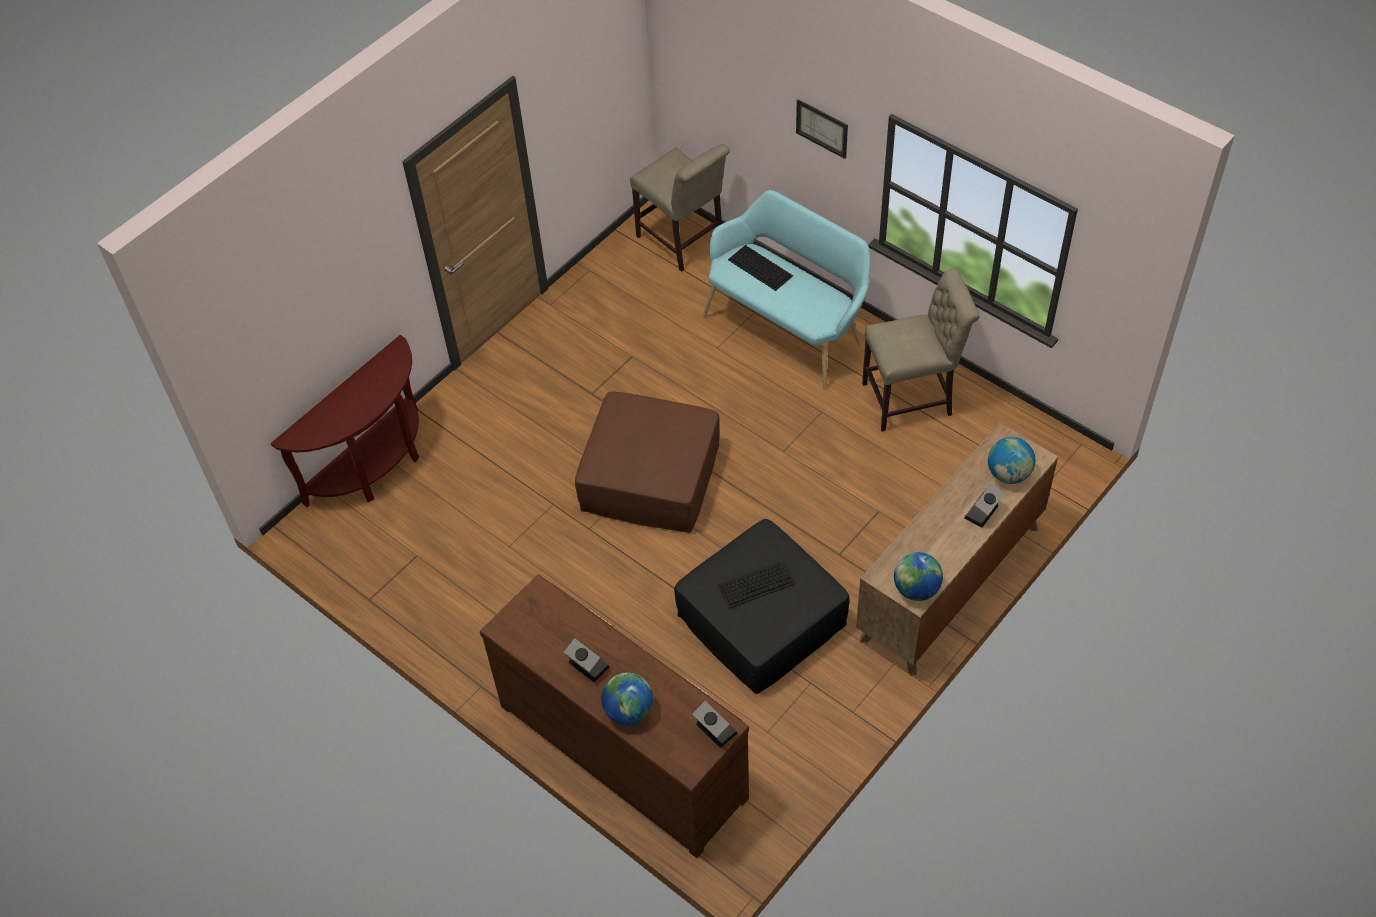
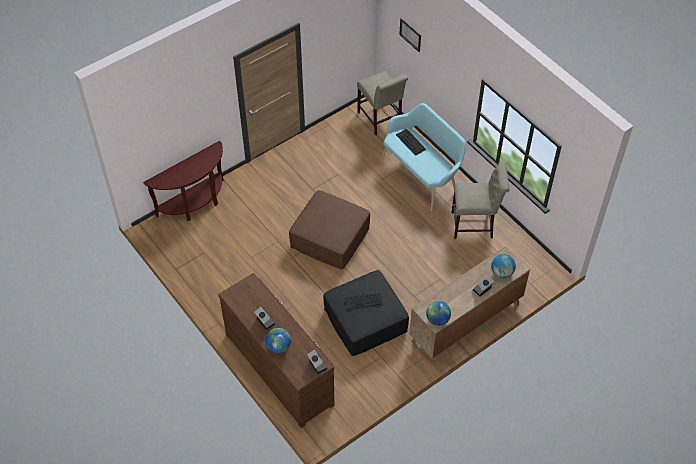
camera: 10 degrees right, 0 degrees up
picture [796,99,848,159] -> picture moved to [399,18,421,52]

